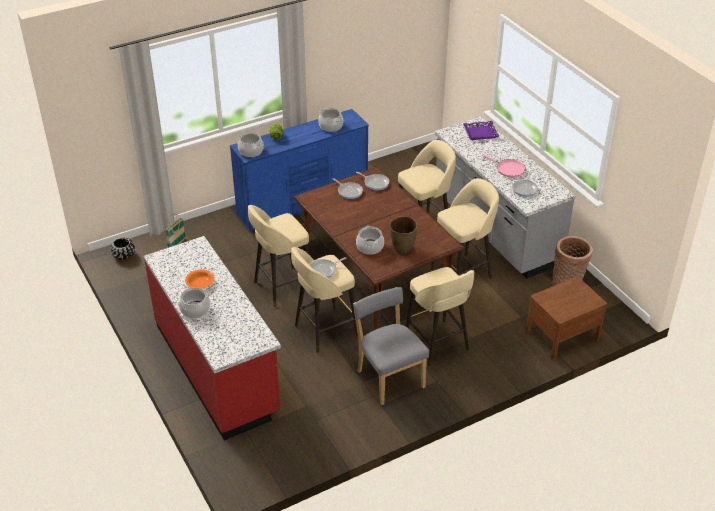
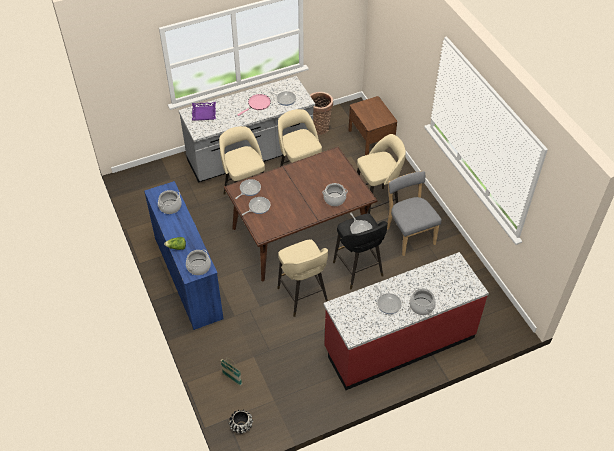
camera: 85 degrees left, 10 degrees up
orange bowl [185,269,215,289] -> frying pan [375,285,402,314]
beige stool [291,247,358,353] -> black stool [333,214,388,289]
grey chair [353,287,429,405] -> grey chair turned 90 degrees clockwise [387,171,442,256]
brown vase [390,216,417,254] -> none

